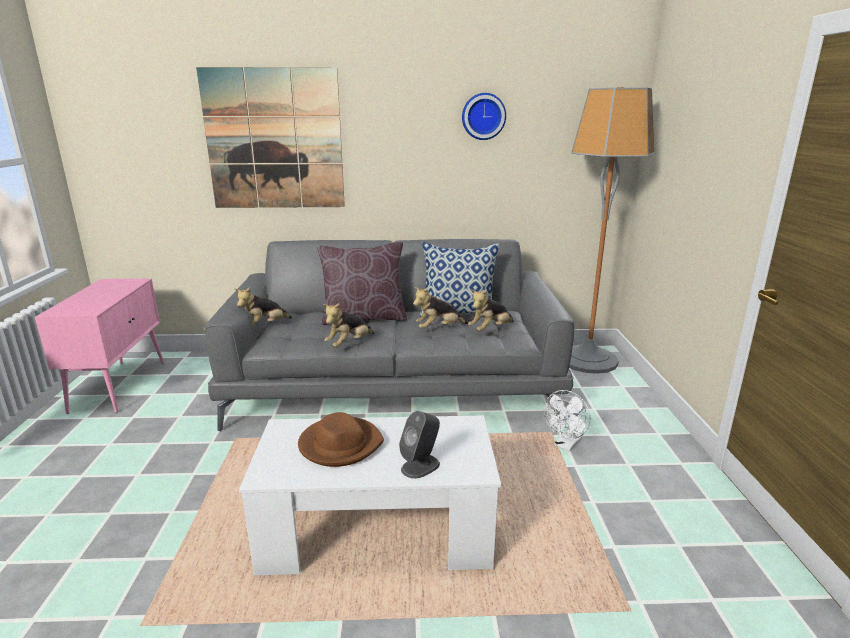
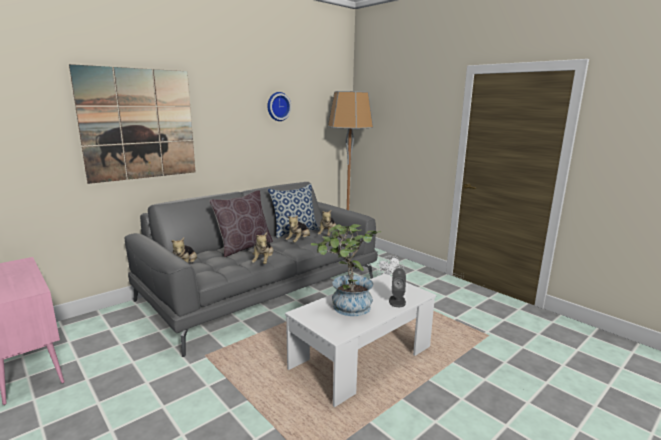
camera: 40 degrees left, 5 degrees down
brown hat [298,412,384,467] -> potted plant [311,224,382,316]

